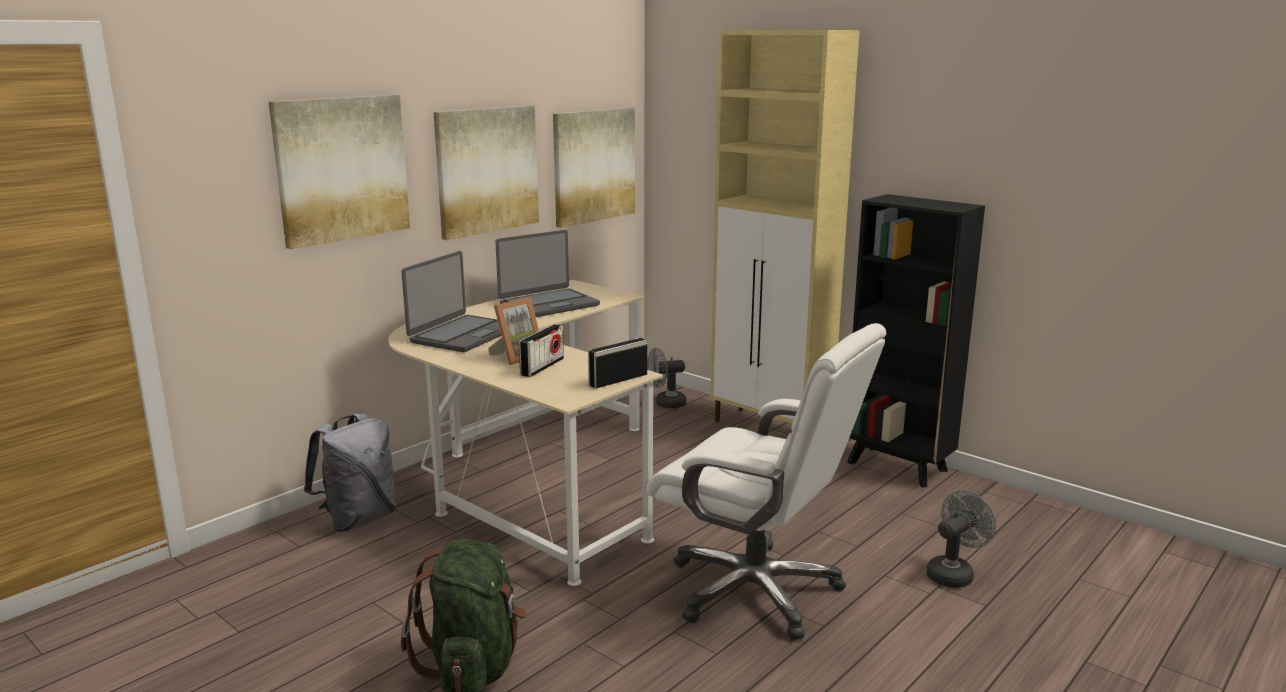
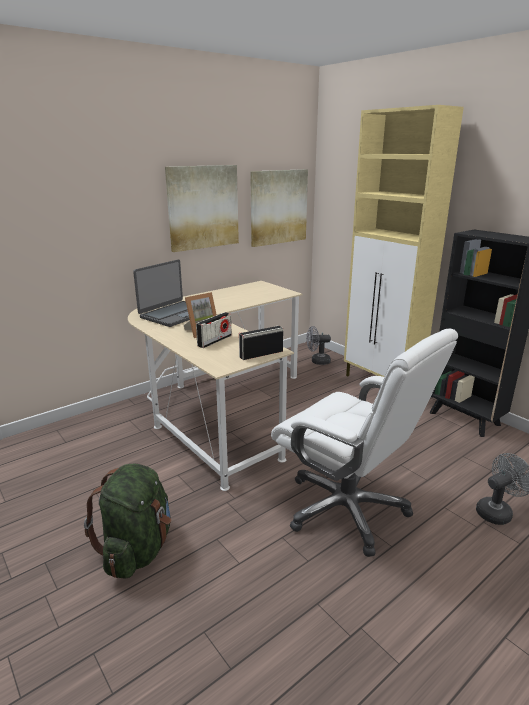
camera: 10 degrees right, 5 degrees up
picture [269,95,410,249] -> none
grey backpack [304,414,397,532] -> none
laptop [495,230,600,317] -> none

